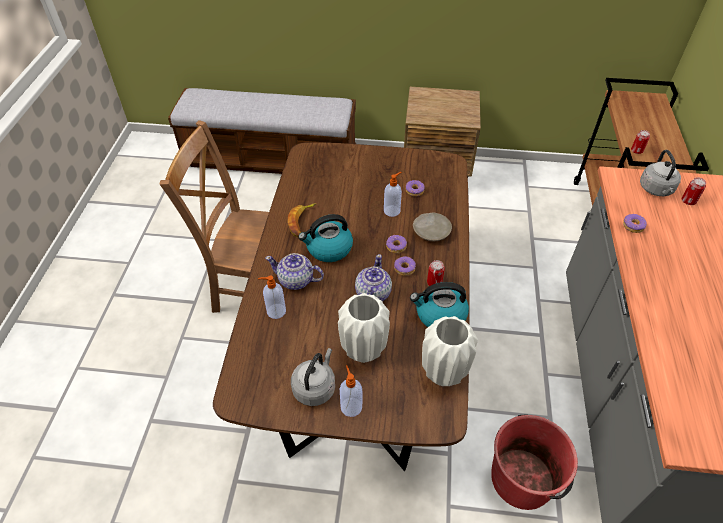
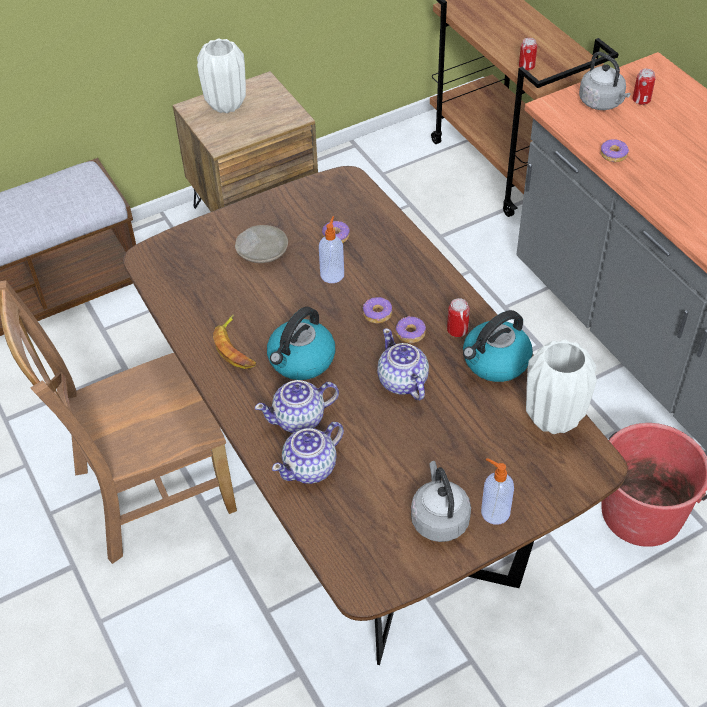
camera: 35 degrees left, 0 degrees up
soap dispenser [258,275,286,319] -> teapot [272,422,344,484]
white vase [338,293,390,363] -> white vase moved to [197,39,246,113]
beige plate [413,213,452,241] -> beige plate moved to [235,225,288,263]

